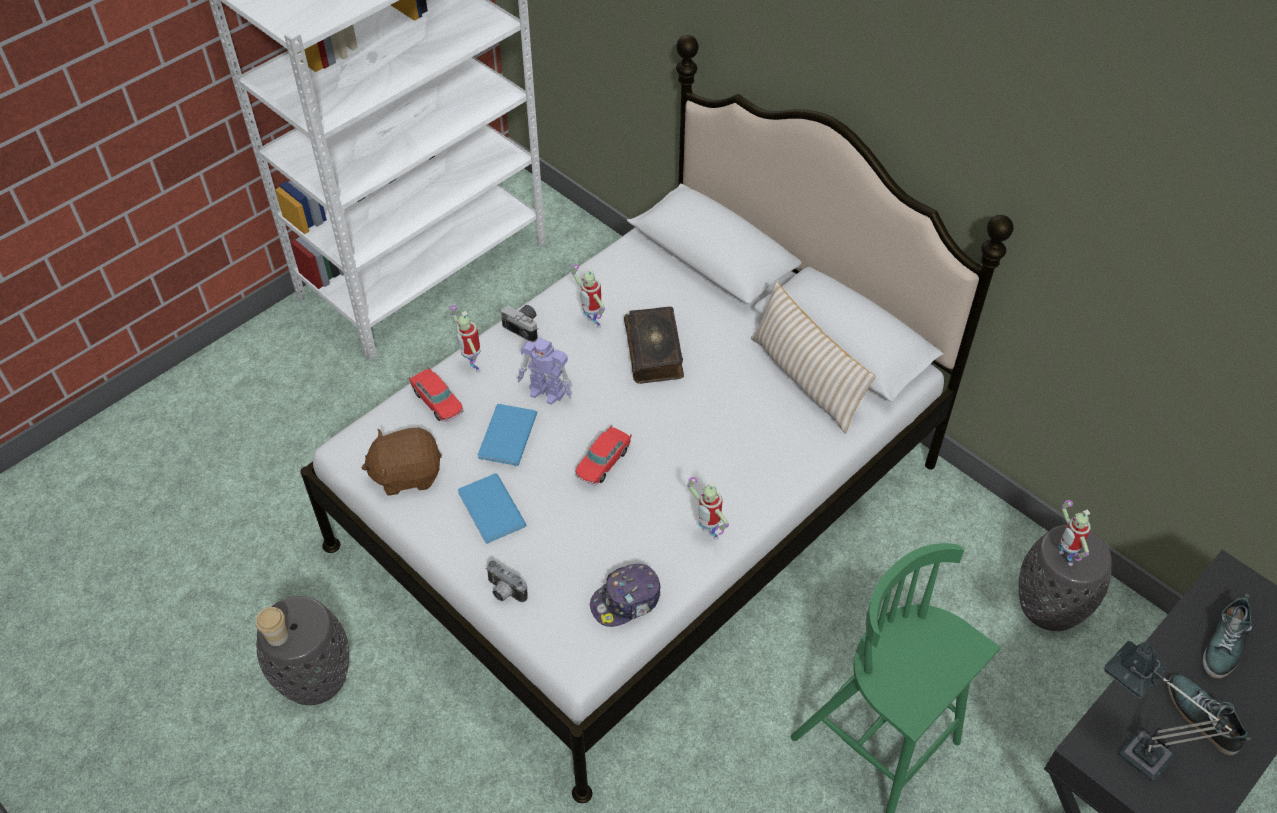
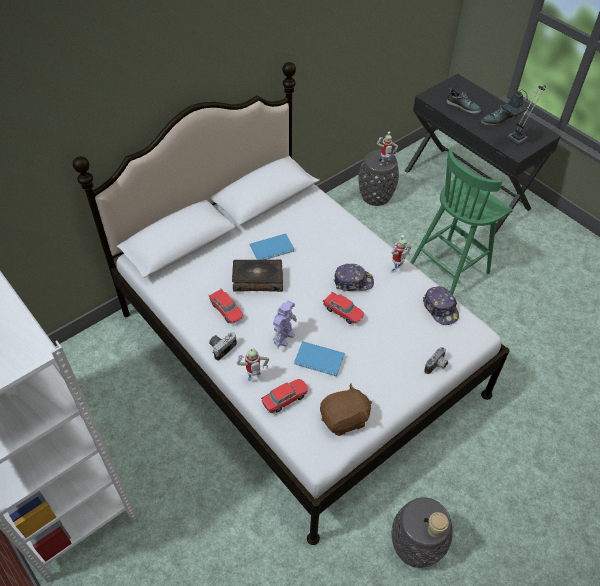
camera: 85 degrees left, 0 degrees up
brown plush toy [361,428,442,496] -> brown plush toy turned 105 degrees counterclockwise [320,383,372,436]
blue book [458,473,527,544] -> blue book moved to [249,233,294,260]
toy robot [571,264,605,328] -> toy car [209,289,244,324]
beige pillow [751,282,876,434] -> none
none -> cap [334,264,374,291]

